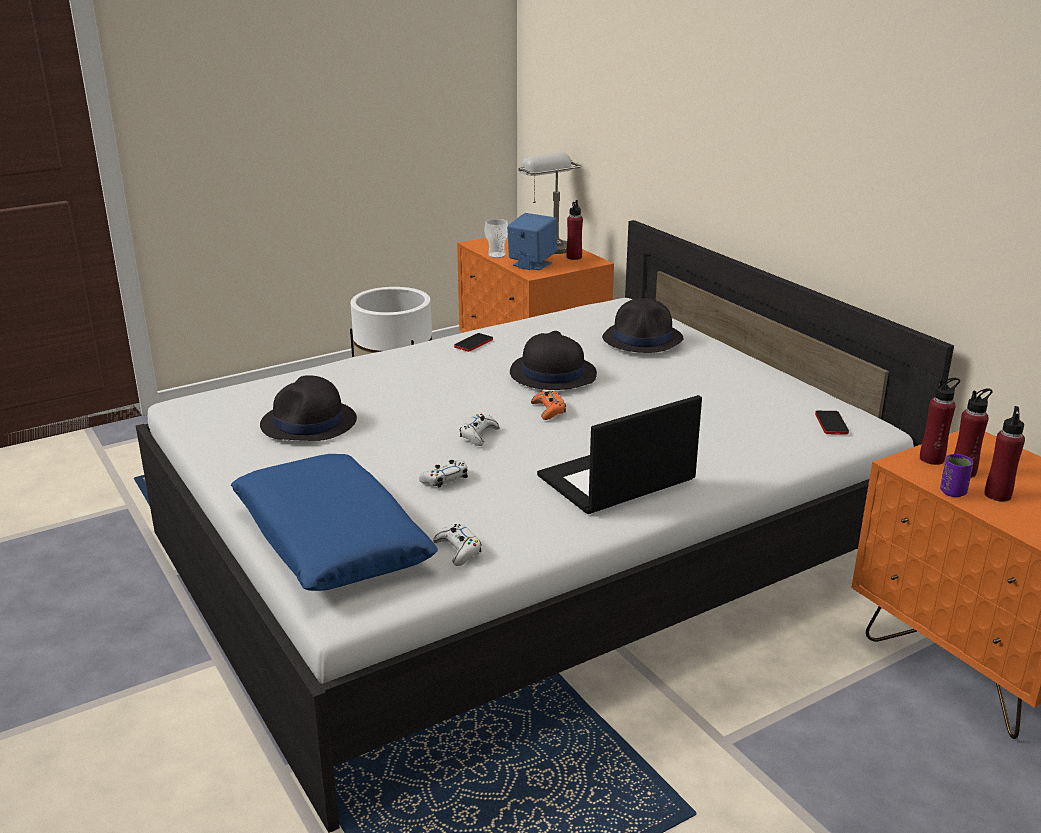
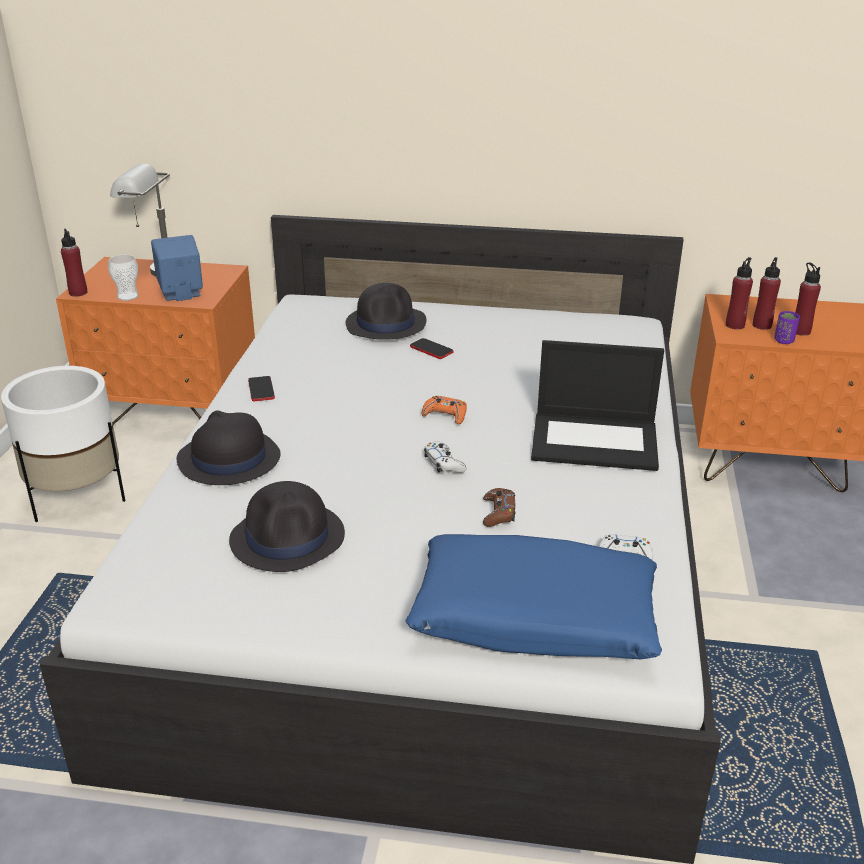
camera: 50 degrees left, 5 degrees up
white game controller [419,460,468,488] -> brown game controller [483,488,516,527]
black hat [510,331,597,390] -> black hat moved to [177,411,281,485]
laptop [537,395,702,514] -> laptop turned 90 degrees counterclockwise [531,340,664,471]
red bottle [566,200,583,260] -> red bottle moved to [61,229,87,297]
phone [815,411,849,435] -> phone moved to [410,338,454,359]

